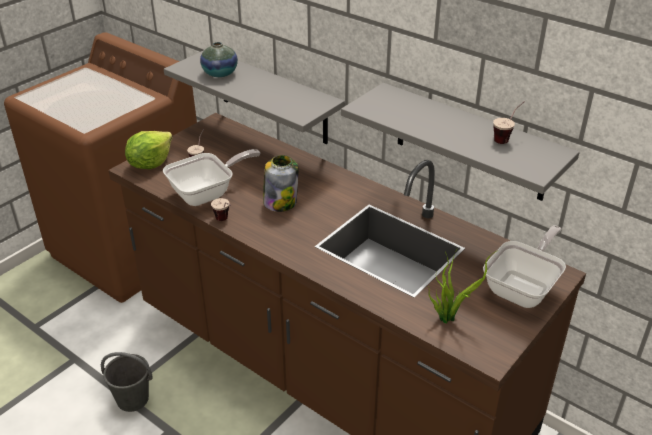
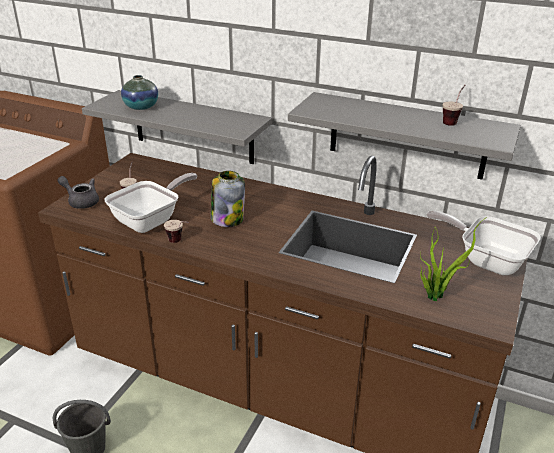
camera: 15 degrees left, 5 degrees down
lettuce [125,131,173,169] -> grey teapot [57,176,99,209]
frying pan [483,226,566,308] -> frying pan turned 75 degrees counterclockwise [426,211,541,275]

